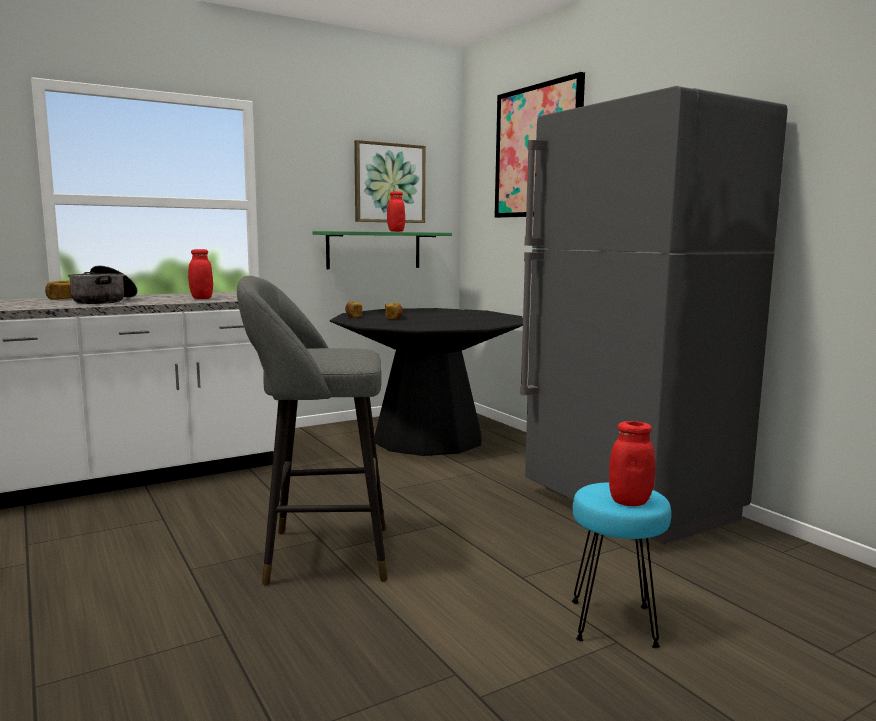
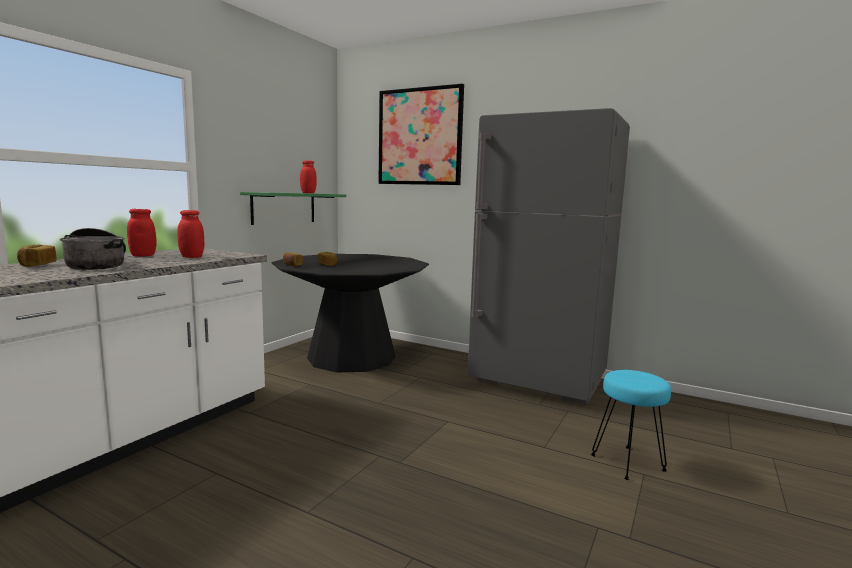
camera: 30 degrees left, 0 degrees up
grey stool [237,276,388,585] -> none
picture [354,140,426,223] -> none
red jar [609,421,655,506] -> red jar moved to [127,209,157,257]

